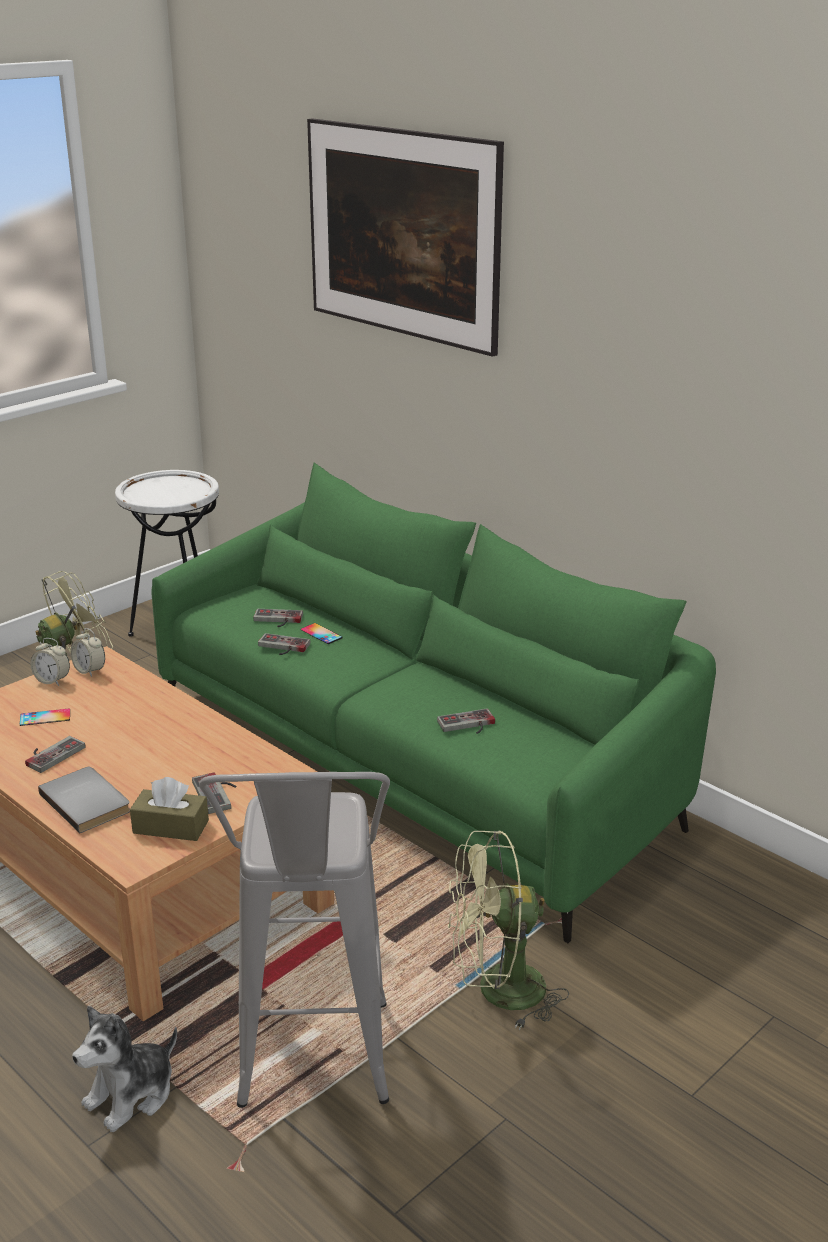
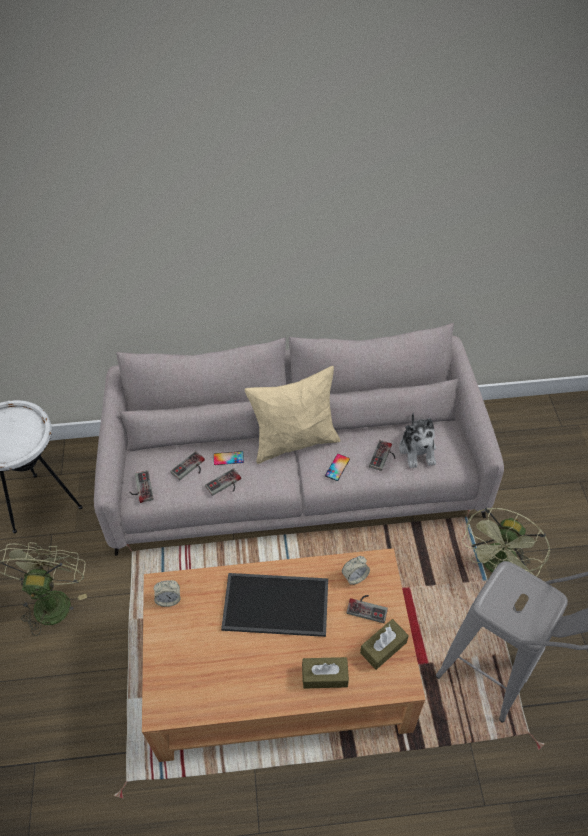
camera: 50 degrees left, 25 degrees up
phone [20,708,70,726] -> phone moved to [325,454,350,481]
game controller [25,736,85,773] -> game controller moved to [129,470,154,503]
alarm clock [30,638,70,686] -> alarm clock moved to [342,556,370,585]
grey book [38,767,130,833] -> brown tissue box [302,657,349,689]
plush toy [72,1006,177,1132] -> plush toy moved to [399,412,436,468]
green sofa [152,463,716,943] -> grey sofa [94,323,504,556]
picture [307,118,504,357] -> none
none -> tray [221,573,328,637]
none -> beige pillow [245,366,340,464]

